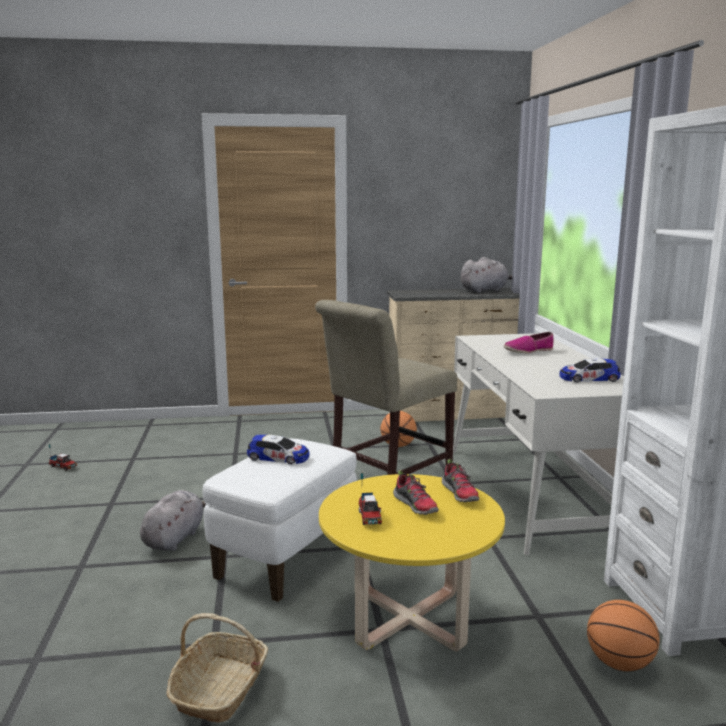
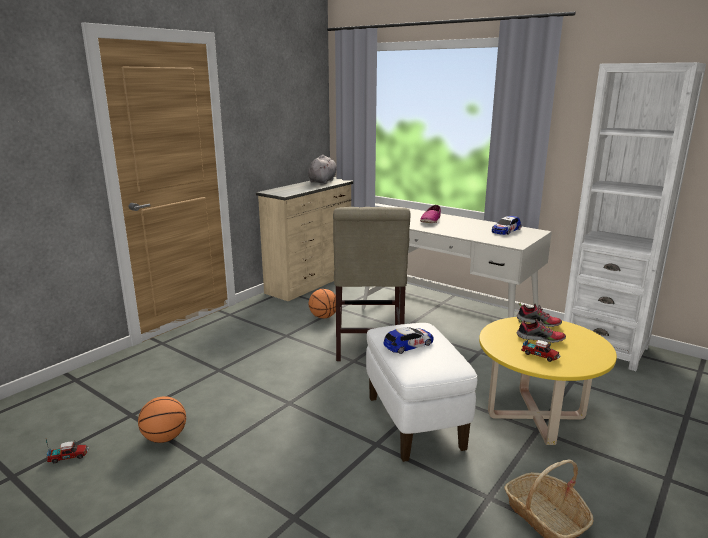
camera: 45 degrees left, 5 degrees up
grey plush toy [140,490,206,551] -> none
basketball [587,600,660,671] -> basketball moved to [138,396,186,443]

